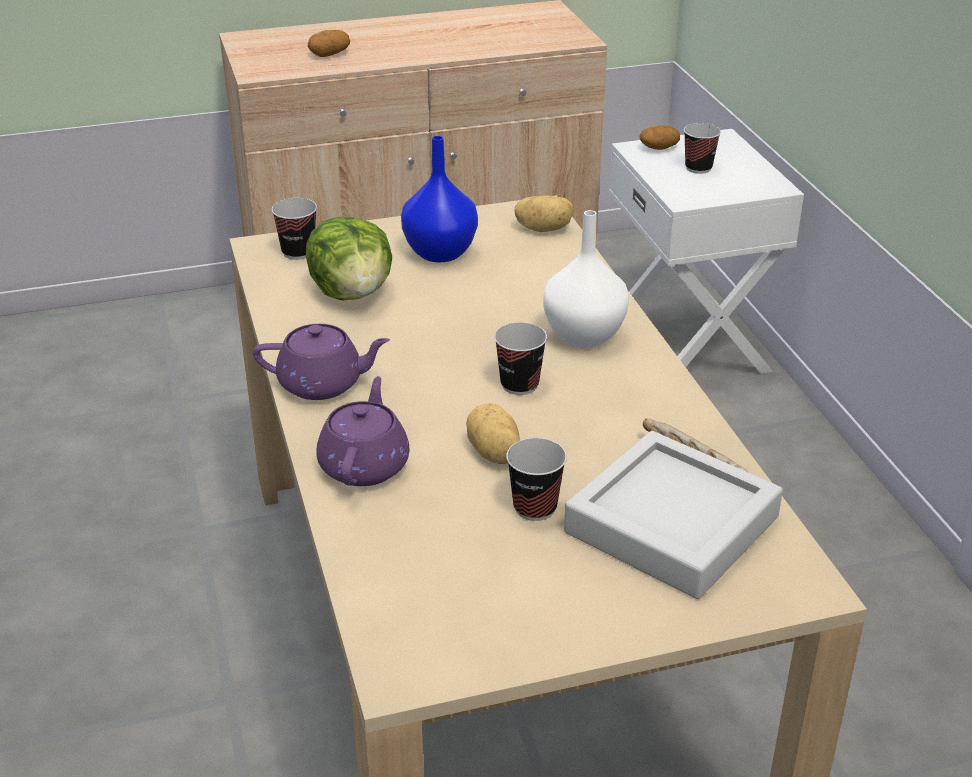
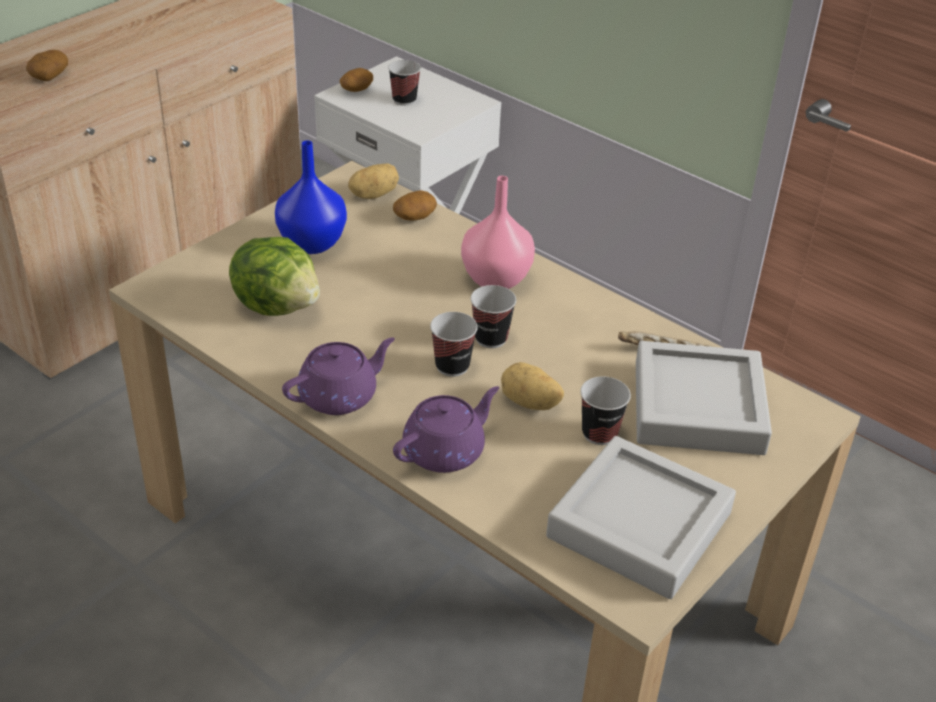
camera: 35 degrees left, 5 degrees up
cup [272,198,317,260] -> cup moved to [430,312,478,377]
purple teapot [316,376,410,486] -> purple teapot turned 75 degrees clockwise [393,386,499,473]
white vase [543,210,629,348] -> pink vase [461,176,535,289]
none -> potato [393,190,437,220]
none -> grey tray [546,436,736,599]

